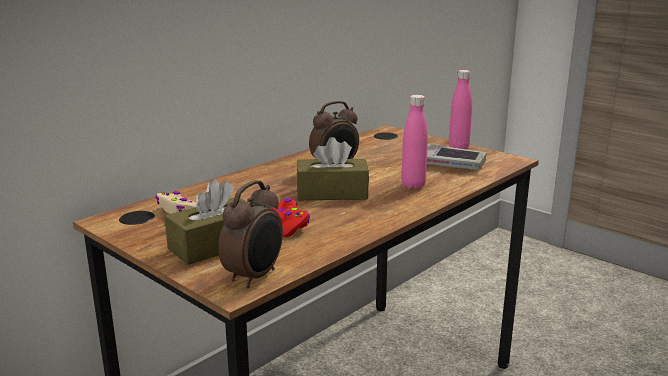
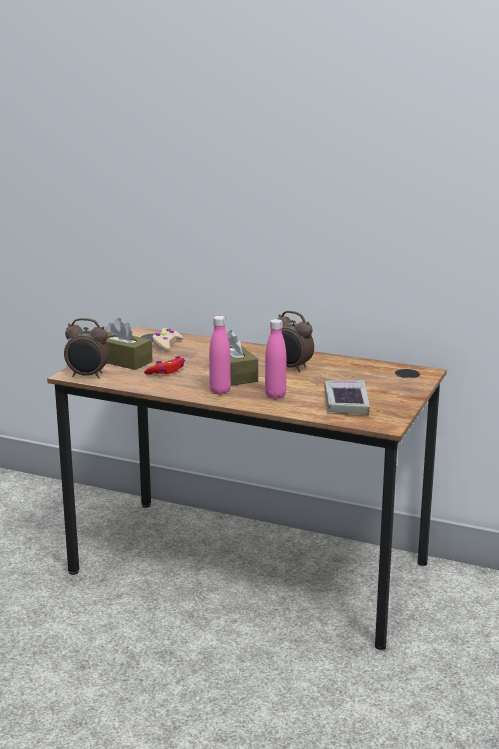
camera: 70 degrees right, 0 degrees up
pink bottle [449,70,472,149] -> pink bottle moved to [209,316,231,395]

